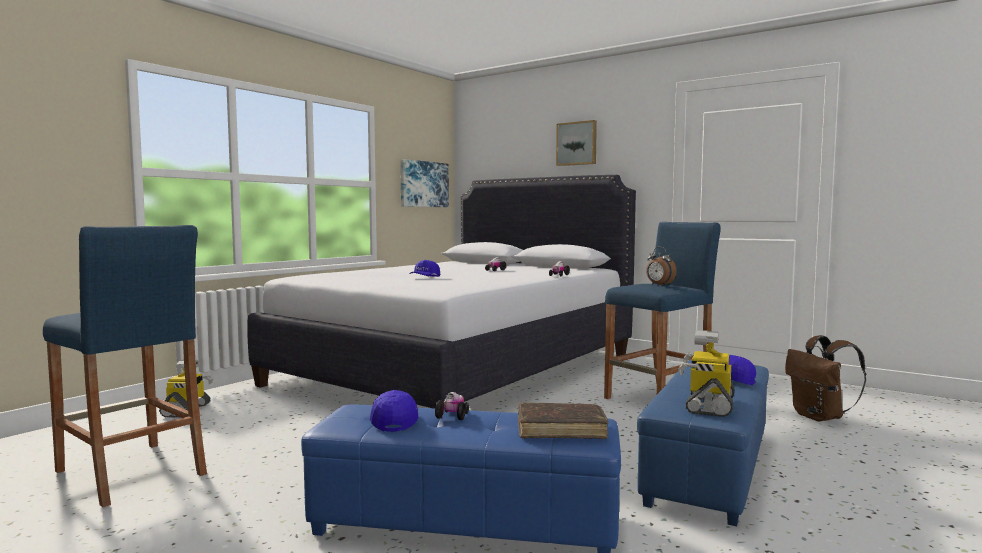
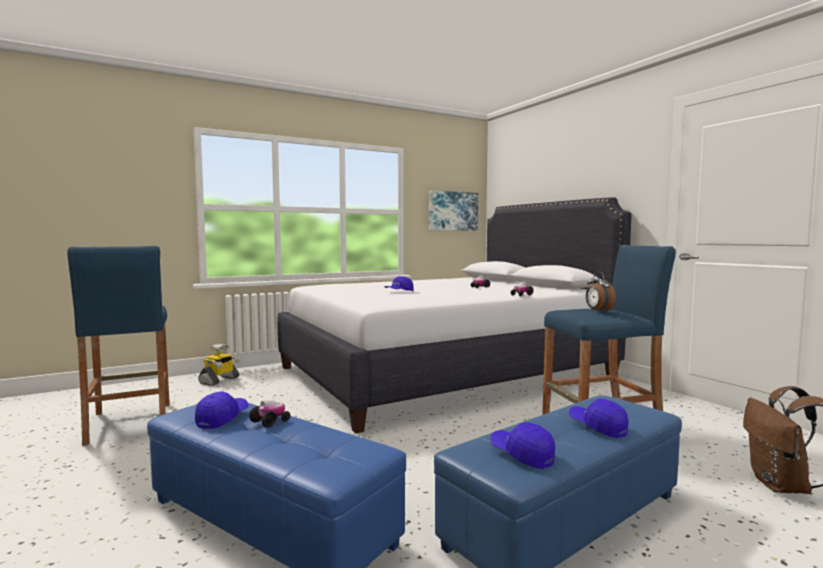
camera: 25 degrees right, 0 degrees up
brown book [518,402,609,439] -> none
picture [556,120,597,166] -> none
toy robot [678,330,735,417] -> blue cap [490,422,555,469]

